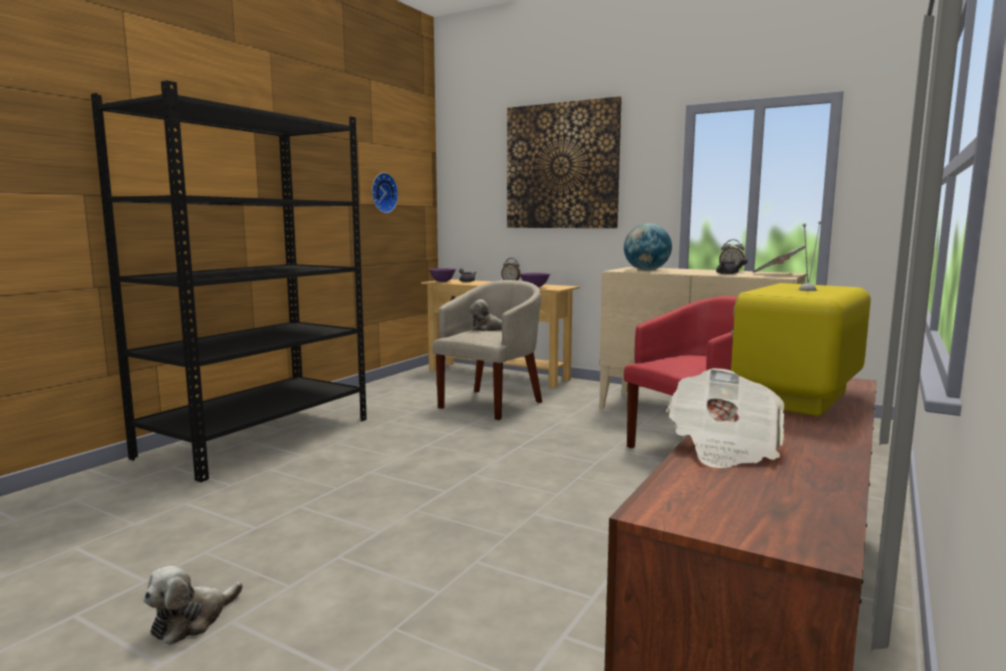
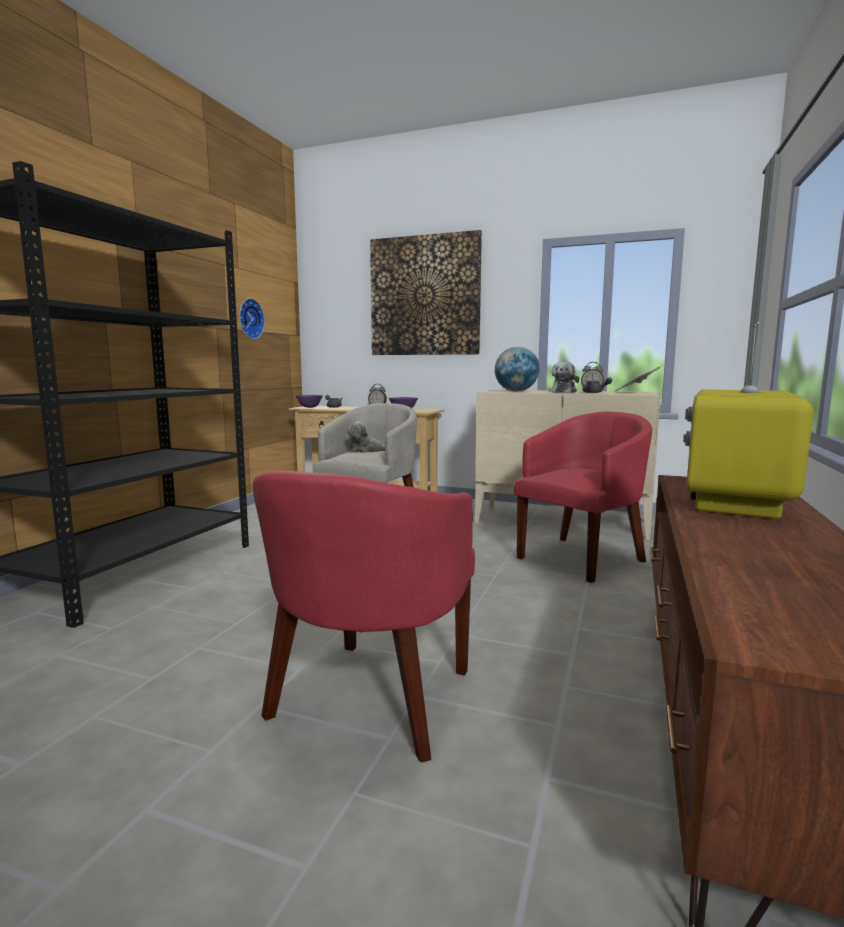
camera: 10 degrees left, 0 degrees up
plush toy [143,566,243,645] -> plush toy moved to [549,362,579,393]
newspaper [667,368,785,468] -> none
none -> red armchair [253,471,475,762]

